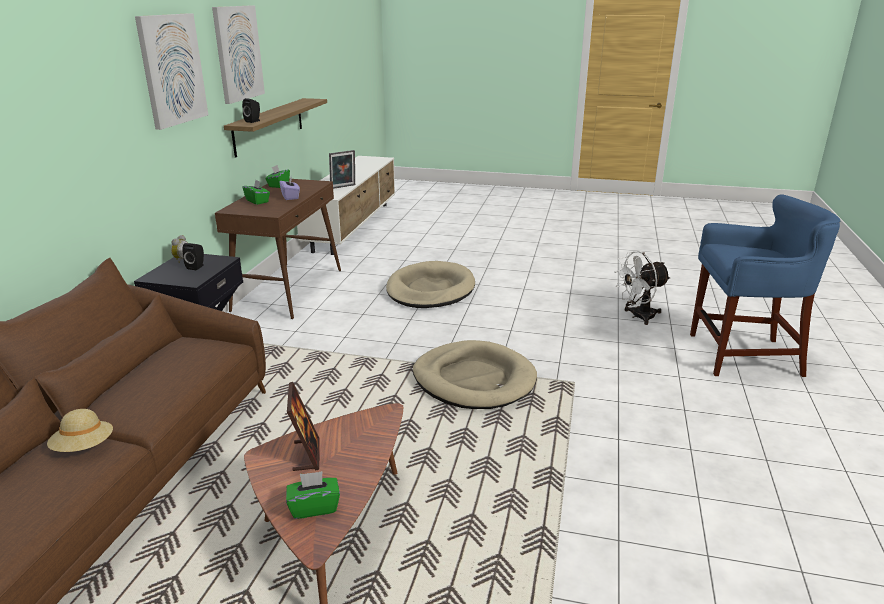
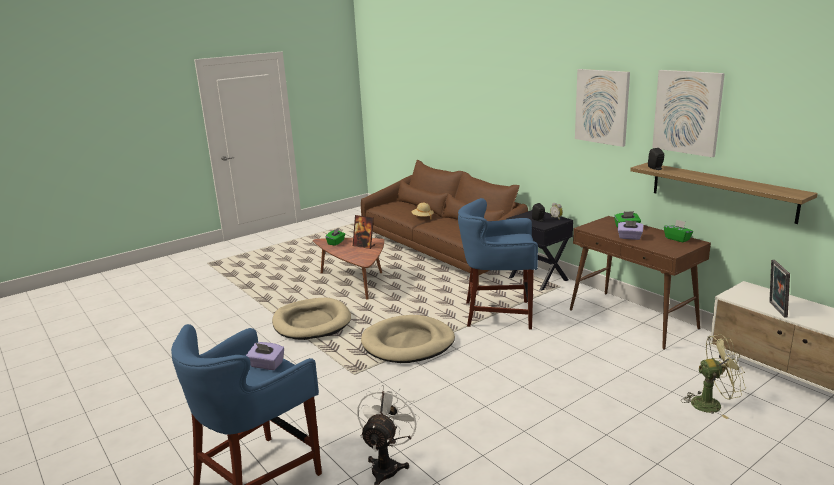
camera: 130 degrees right, 5 degrees down
beige dog bed [386,261,475,308] -> beige dog bed moved to [272,298,351,340]
none -> purple tissue box [246,342,284,370]
none -> blue stool [458,198,538,329]
none -> green fan [681,334,746,419]

